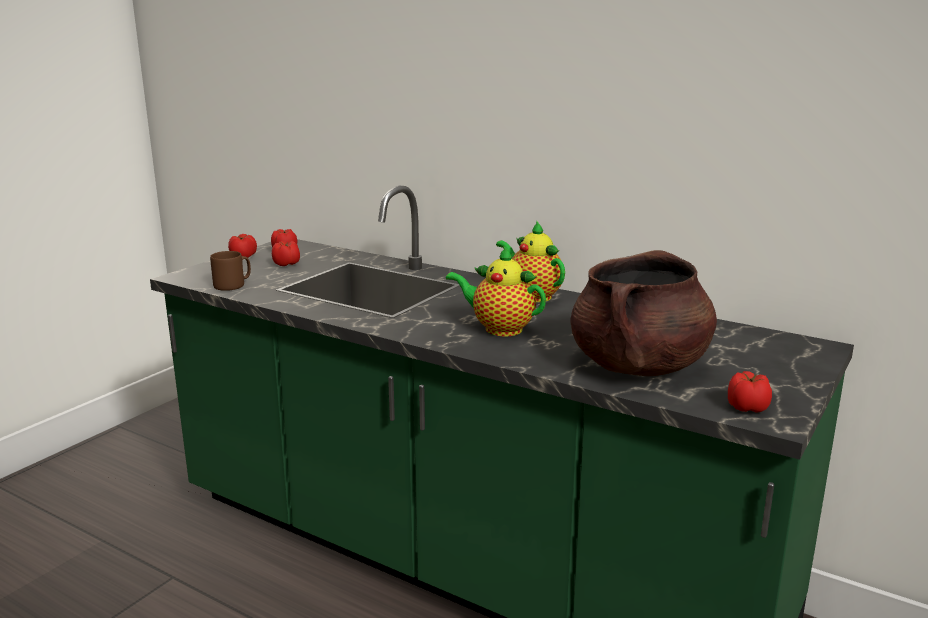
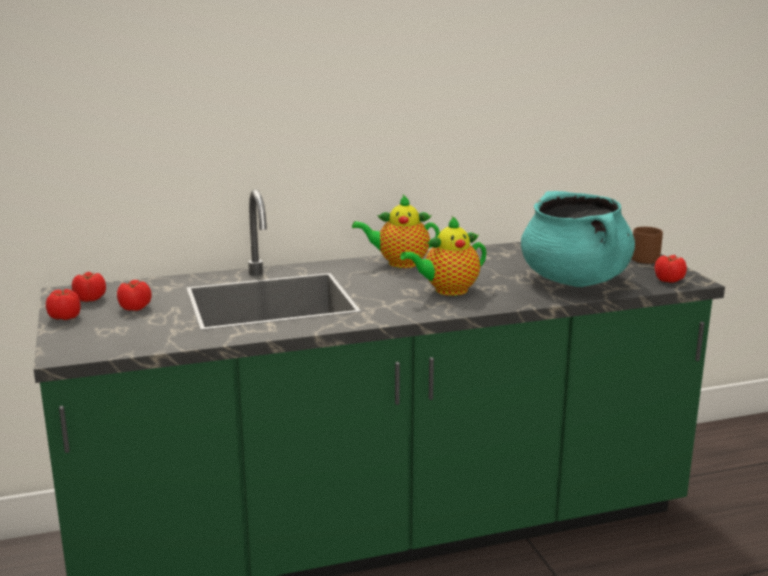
camera: 50 degrees left, 0 degrees up
brown mug [210,251,251,291] -> brown mug moved to [632,227,663,264]
brown cooking pot [570,250,717,376] -> turquoise cooking pot [521,191,635,287]

